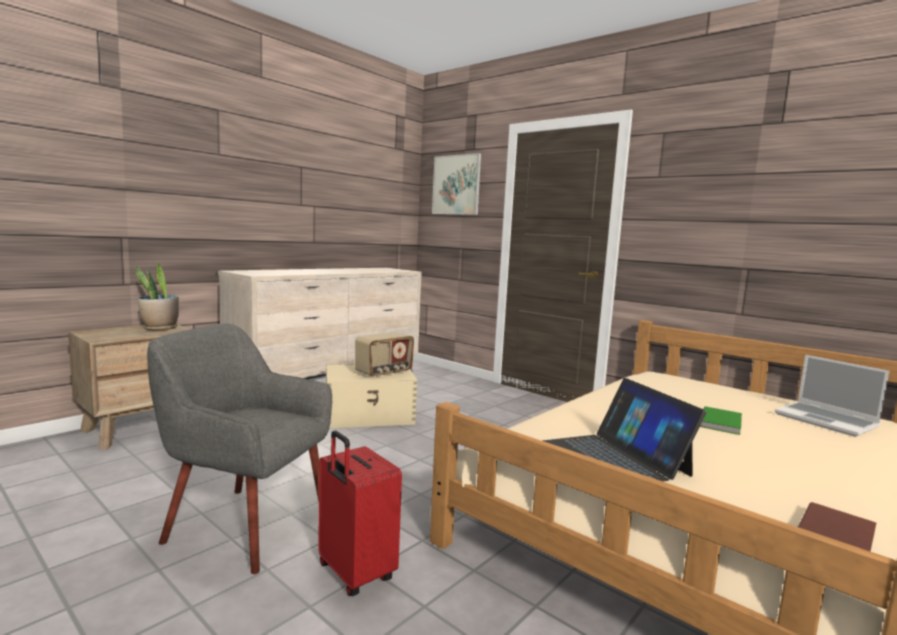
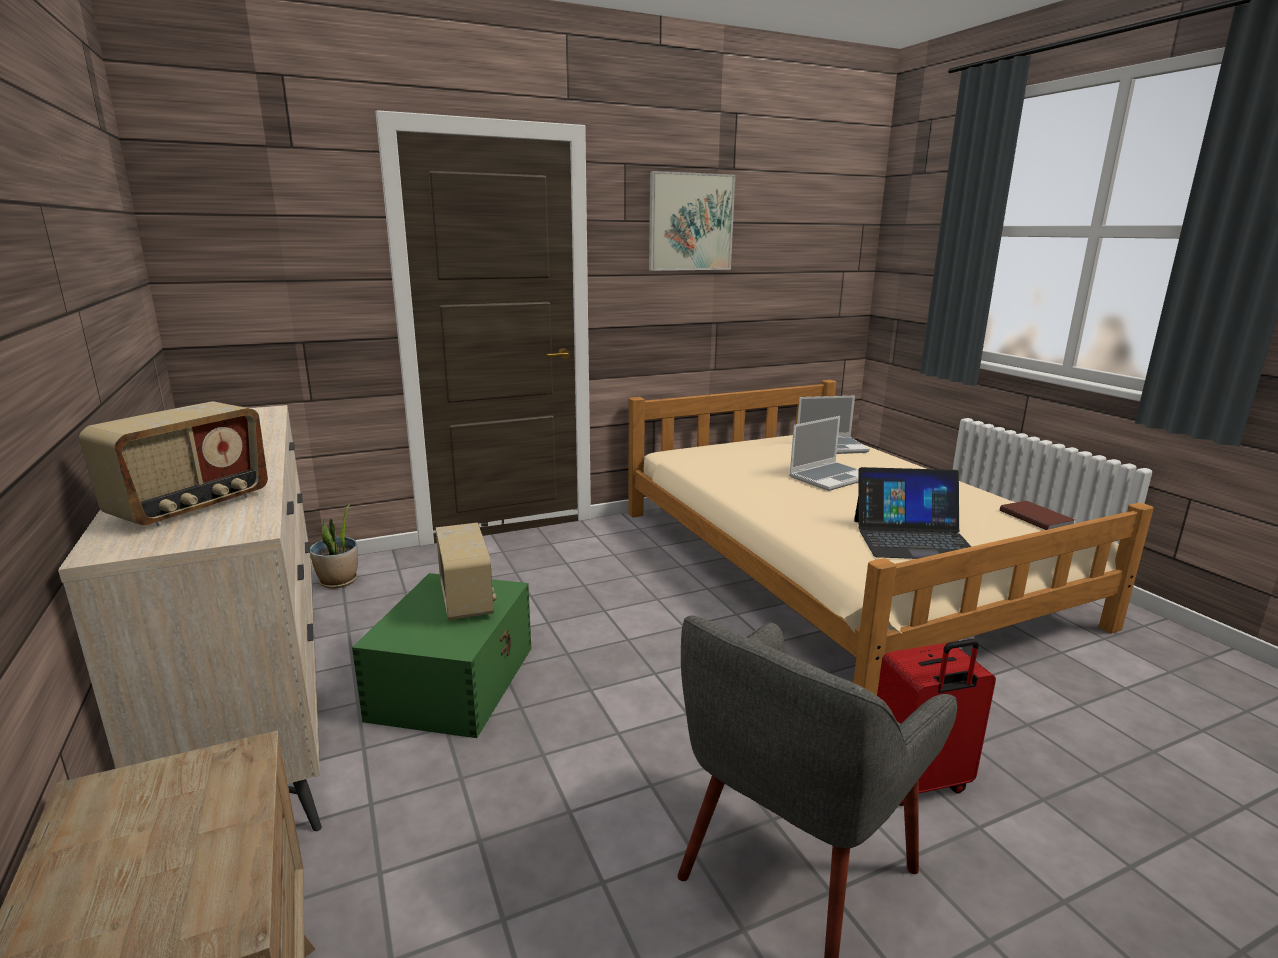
camera: 65 degrees left, 10 degrees up
potted plant [135,263,179,330] -> potted plant moved to [310,504,358,589]
beige storage box [326,364,417,428] -> green storage box [352,573,531,738]
picture [432,153,481,215] -> picture moved to [649,171,735,271]
green book [700,406,742,435] -> laptop [789,416,859,491]
none -> radio [79,401,268,526]

